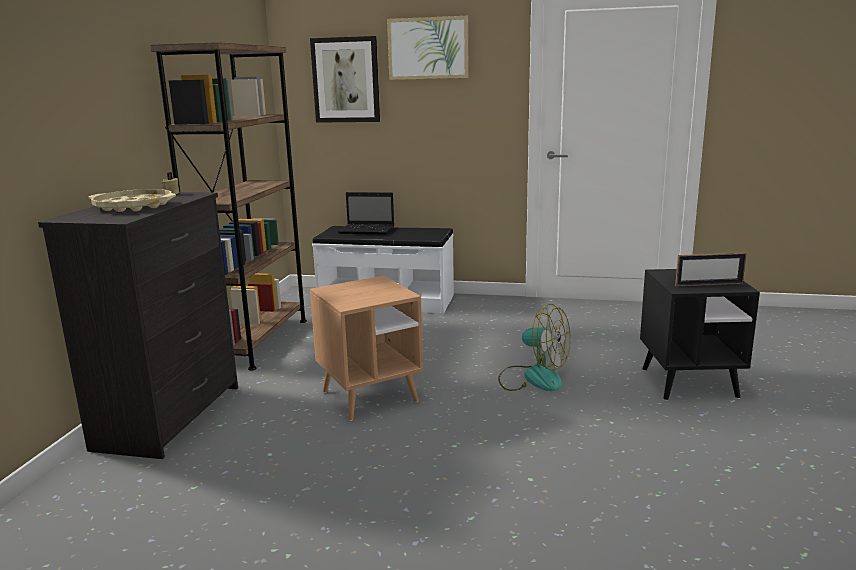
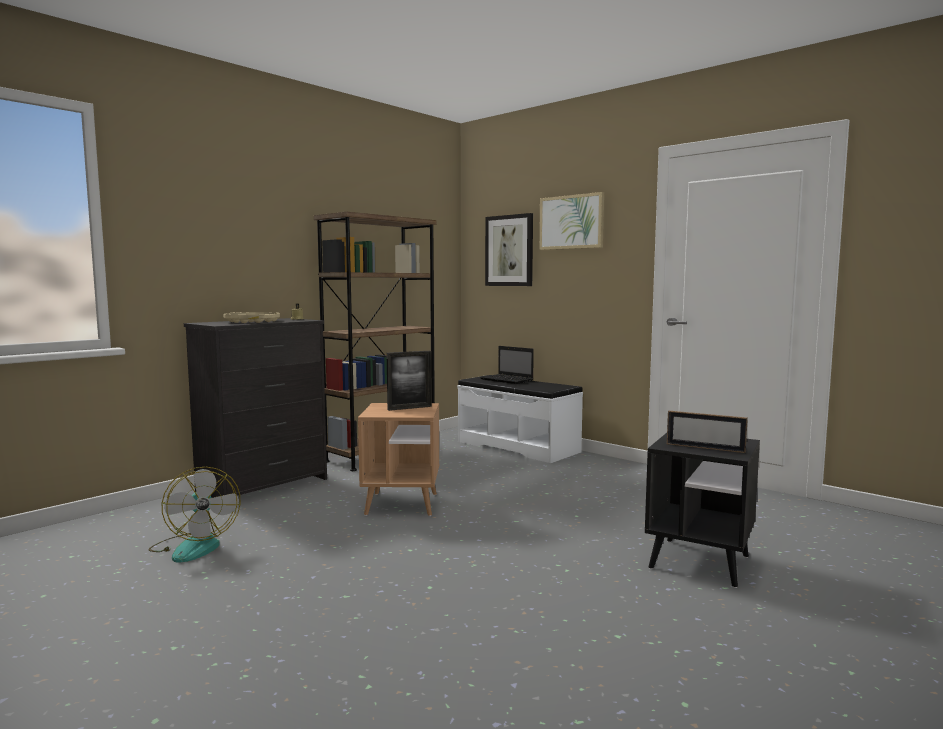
camera: 30 degrees right, 10 degrees down
fan [498,304,571,391] -> fan moved to [149,467,241,563]
none -> picture frame [387,351,432,411]

